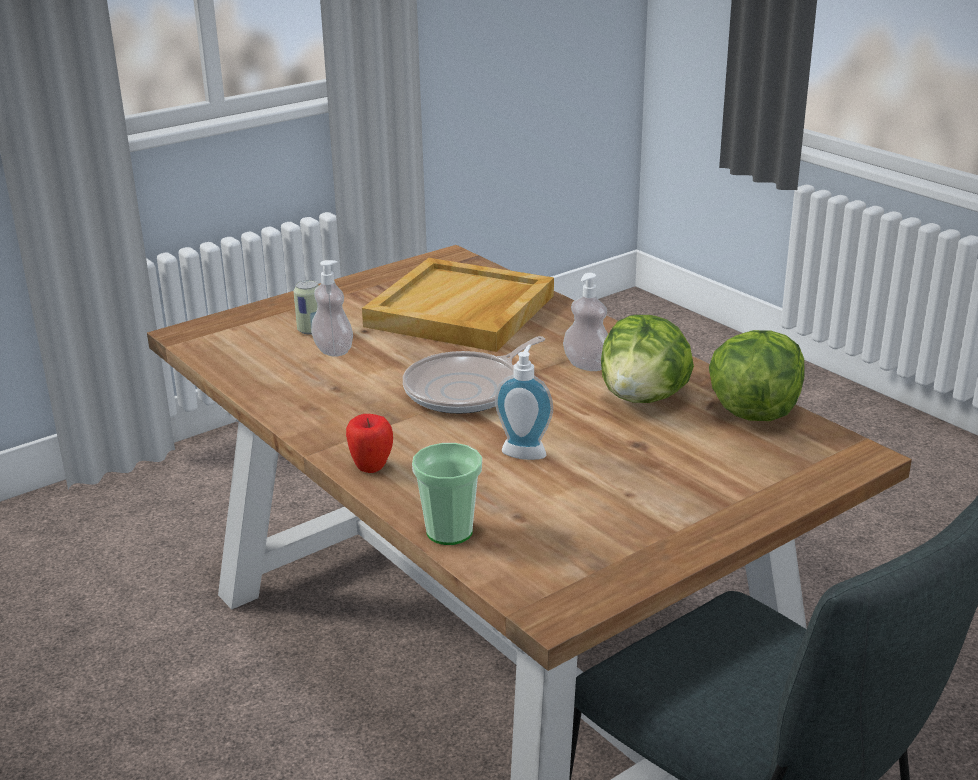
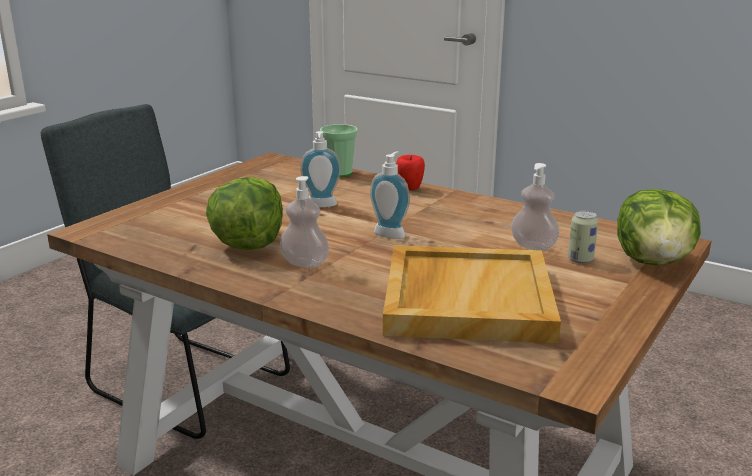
camera: 160 degrees right, 5 degrees down
frying pan [403,336,545,414] -> soap dispenser [370,151,410,239]
lettuce [709,330,804,421] -> lettuce moved to [617,189,701,265]

